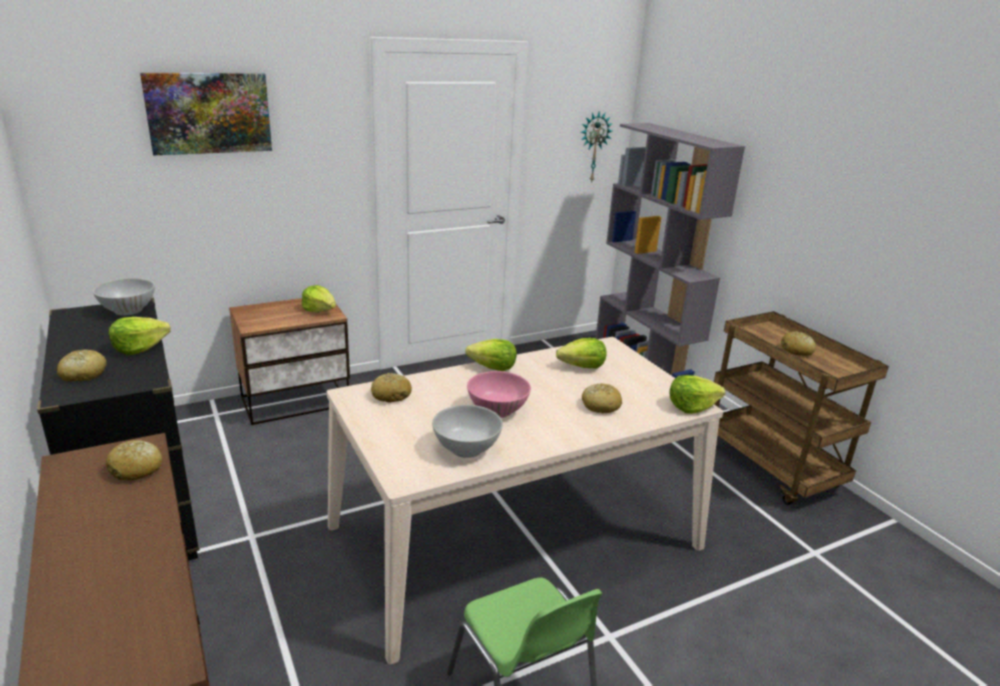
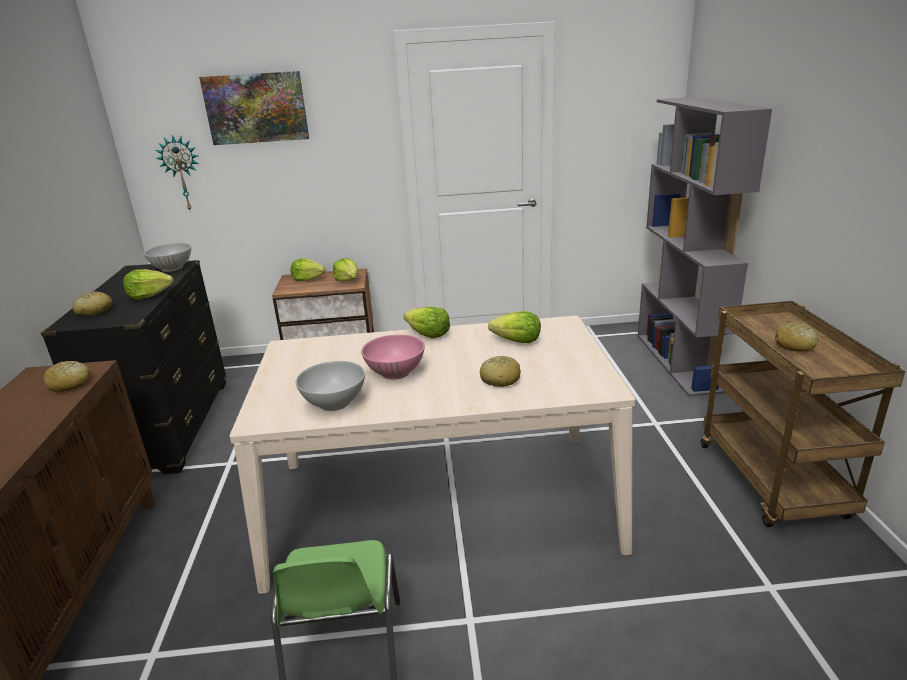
camera: 25 degrees right, 0 degrees up
bread [371,373,412,403] -> none
wall clock [581,112,613,183] -> wall clock moved to [156,135,199,210]
lettuce [670,375,725,414] -> lettuce moved to [291,258,326,282]

